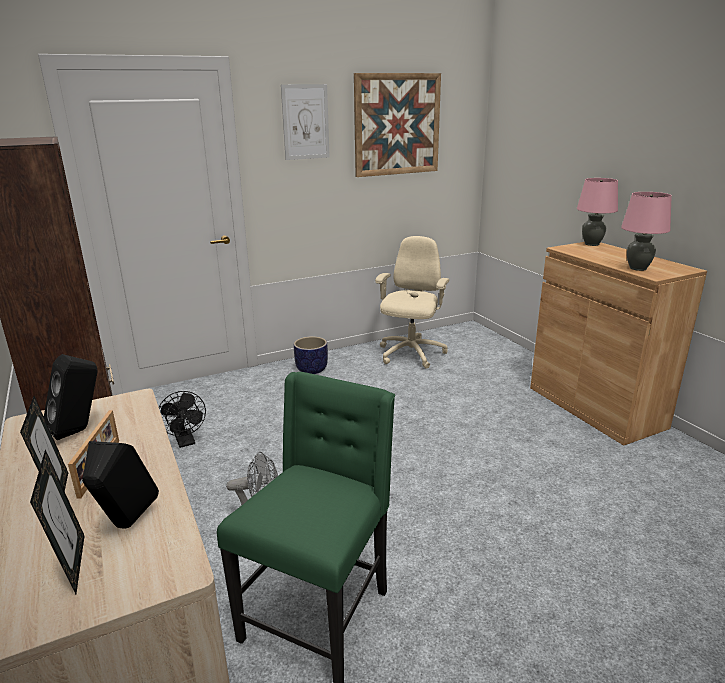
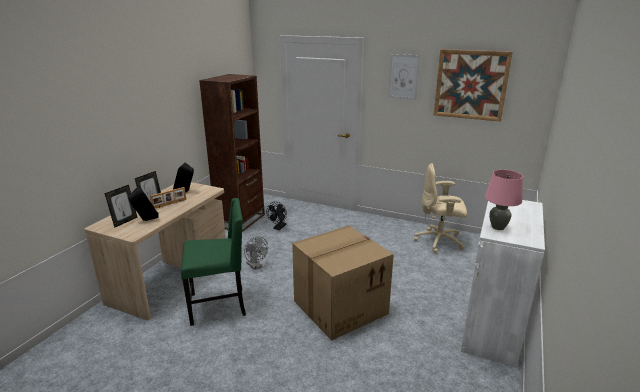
camera: 50 degrees right, 0 degrees up
planter [294,336,328,374] -> none
beige office chair [375,236,449,369] -> beige office chair turned 150 degrees counterclockwise [414,163,467,253]
brown cabinet [530,242,707,446] -> white cabinet [461,200,545,368]
pink table lamp [577,178,618,246] -> none
none -> cardboard box [292,225,394,341]

